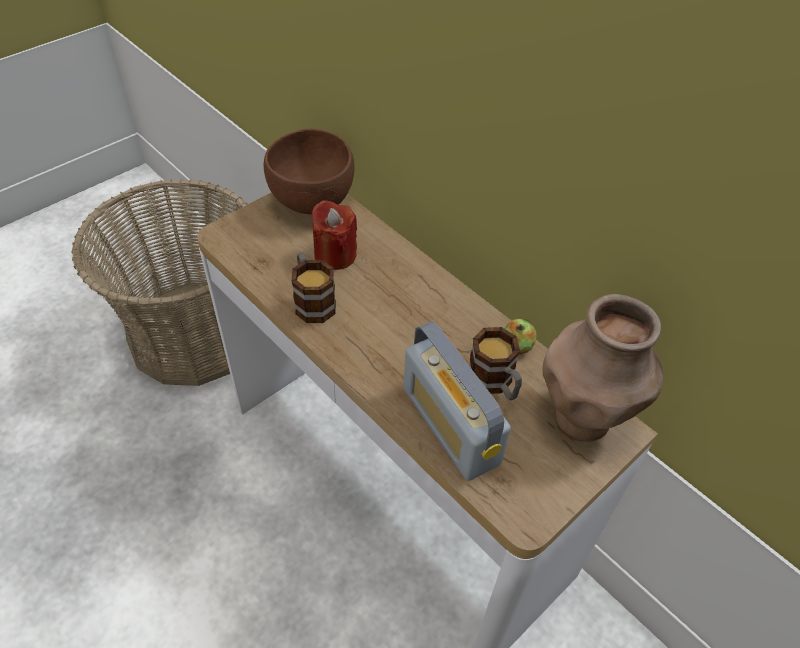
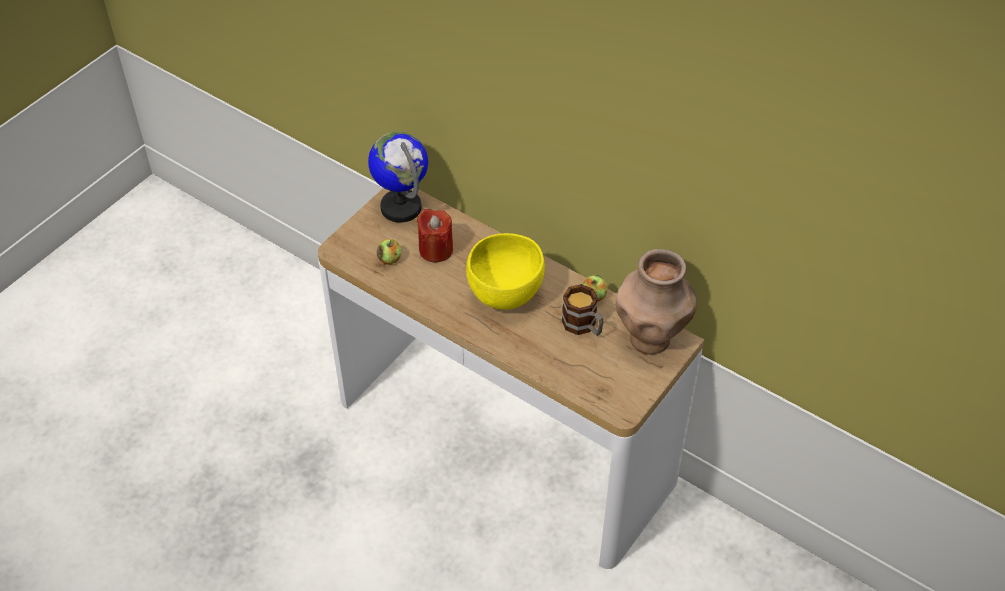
camera: 10 degrees left, 0 degrees up
basket [71,179,248,386] -> none
brown bowl [264,129,354,214] -> globe [368,132,428,223]
mug [291,252,336,323] -> none
radio [403,321,511,481] -> none
none -> apple [377,239,401,265]
none -> yellow bowl [466,233,545,310]

